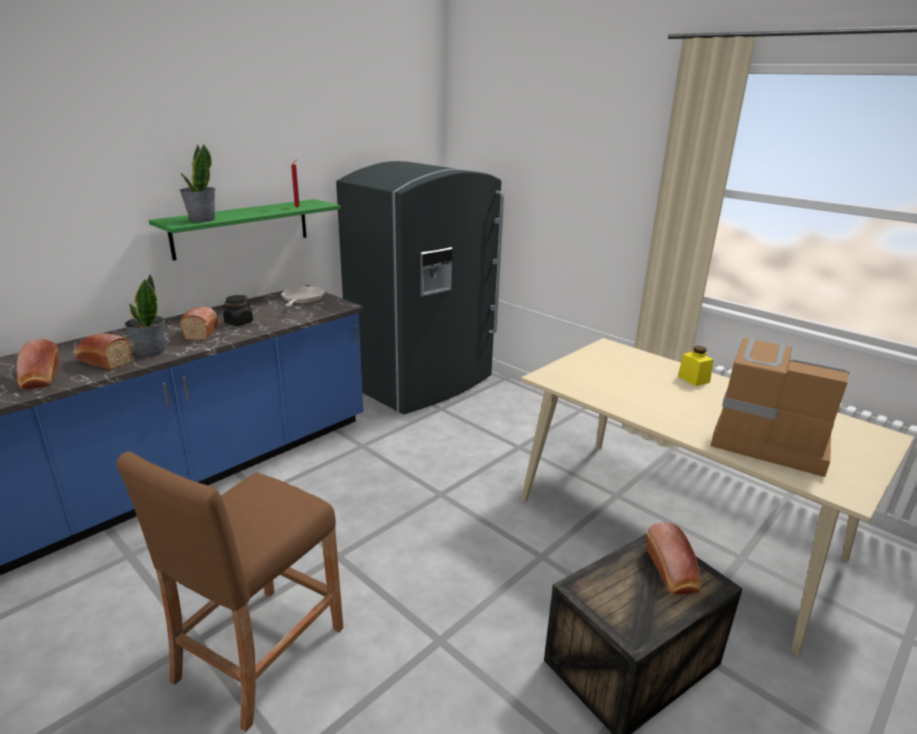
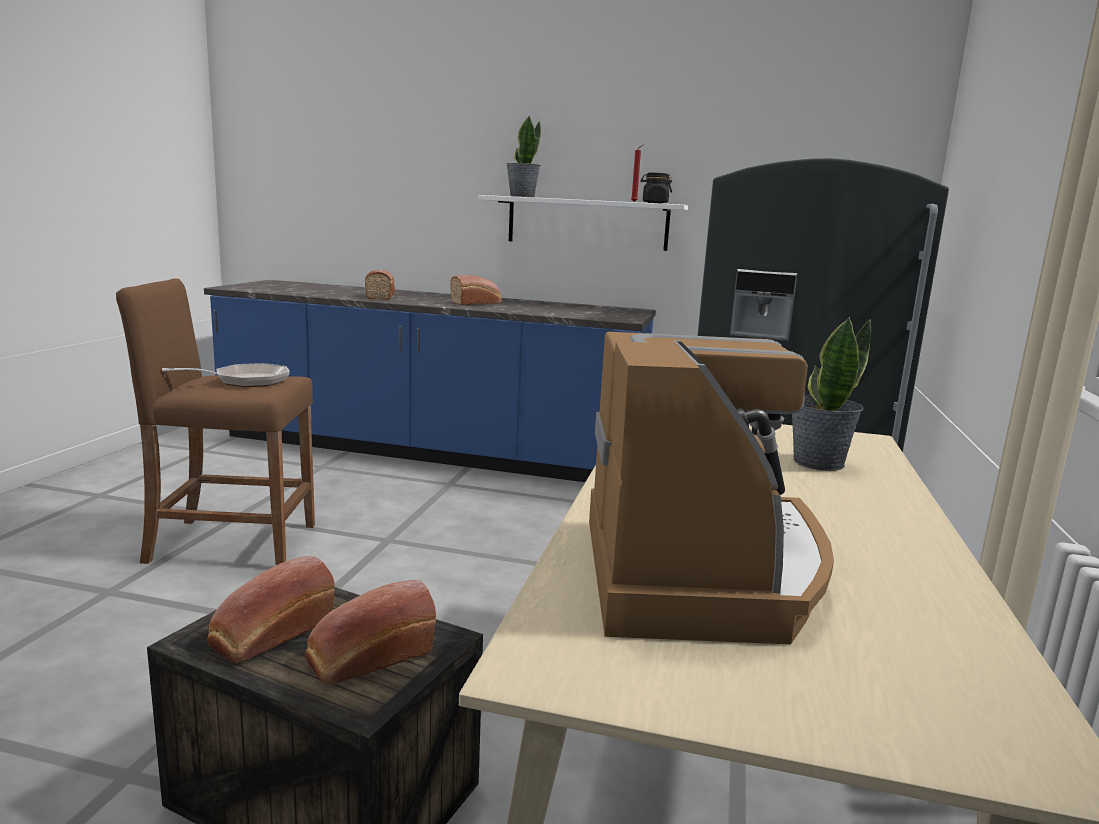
camera: 60 degrees right, 10 degrees down
bread [17,339,60,390] -> bread moved to [208,556,335,663]
potted plant [124,274,165,357] -> potted plant moved to [792,317,871,471]
green shelf [149,199,341,261] -> white shelf [478,195,688,251]
black jar [223,295,253,326] -> black jar moved to [640,173,672,204]
frying pan [281,286,325,306] -> frying pan moved to [162,363,290,387]
yellow jar [678,346,714,386] -> none

